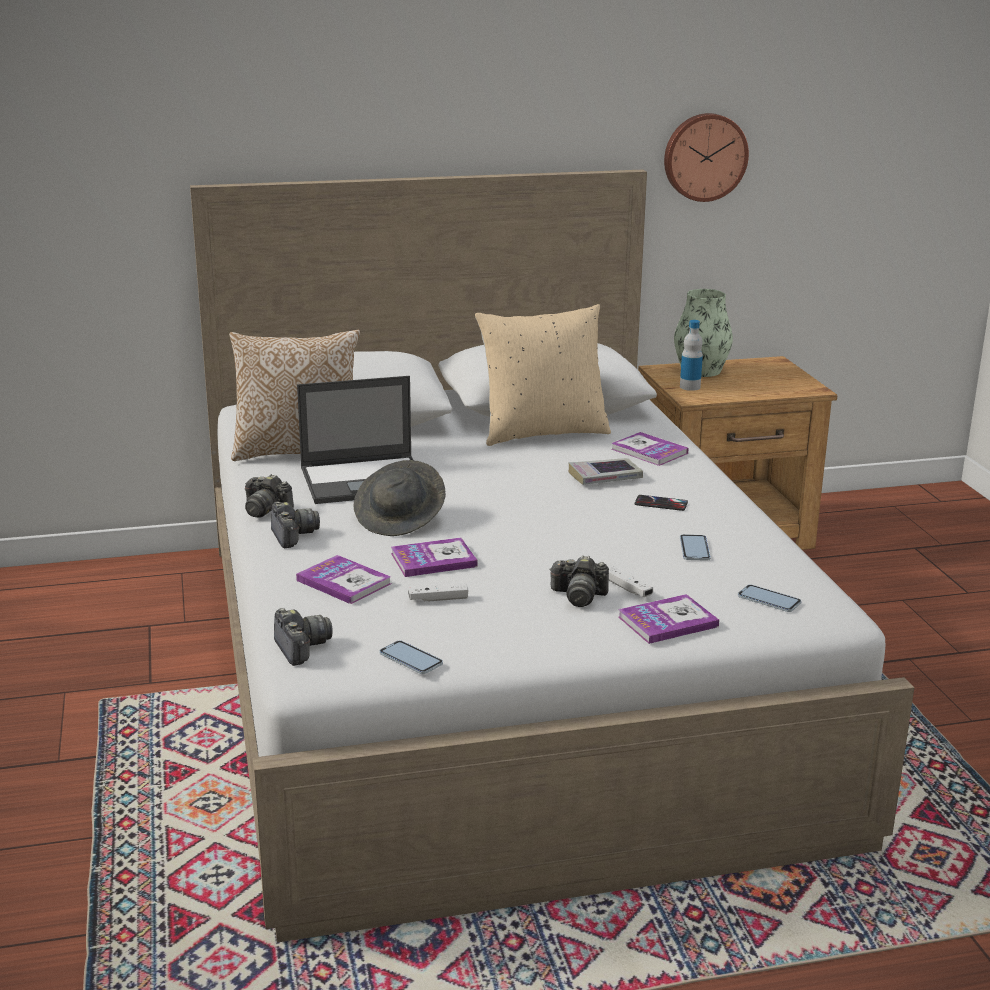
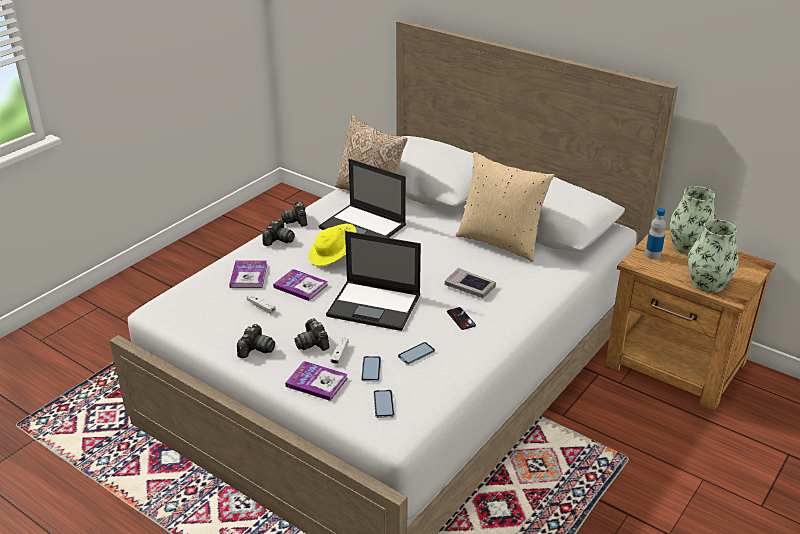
camera: 50 degrees right, 10 degrees up
camera [274,608,333,666] -> camera moved to [237,324,275,358]
grey hat [354,460,446,536] -> yellow hat [308,224,357,266]
phone [380,640,443,674] -> phone moved to [361,356,381,381]
book [611,432,689,466] -> none
wall clock [664,113,749,202] -> none
none -> laptop [326,231,421,331]
none -> vase [688,220,739,293]

